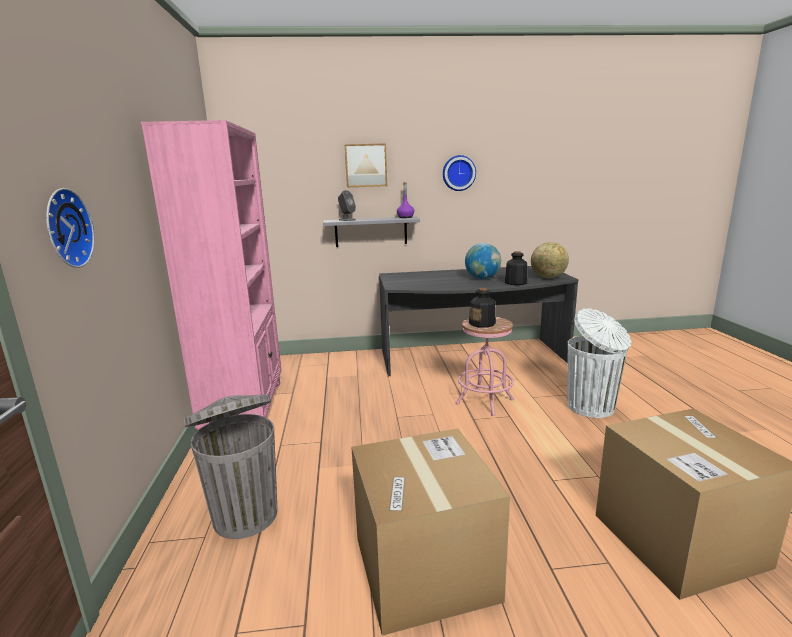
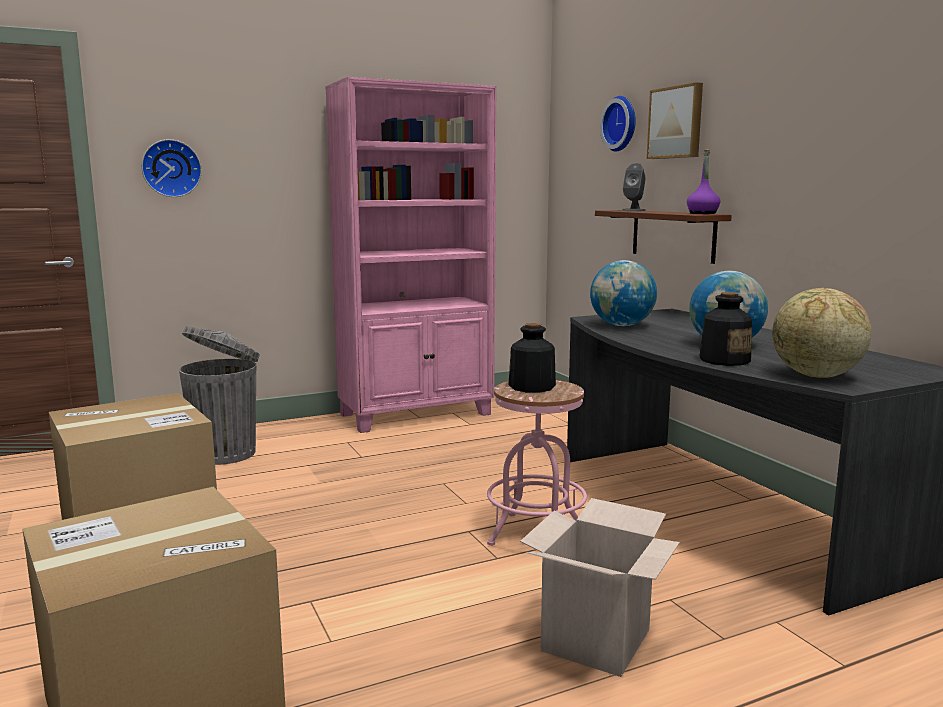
camera: 70 degrees right, 5 degrees down
grey shelf [323,217,420,247] -> brown shelf [595,210,732,264]
wall clock [443,155,476,191] -> wall clock moved to [600,96,636,152]
white trash can [567,308,631,418] -> cardboard box [520,498,680,677]
none -> globe [590,260,657,326]

